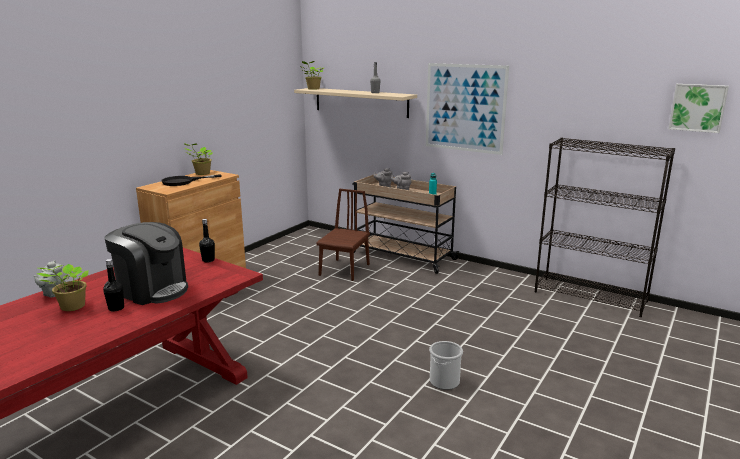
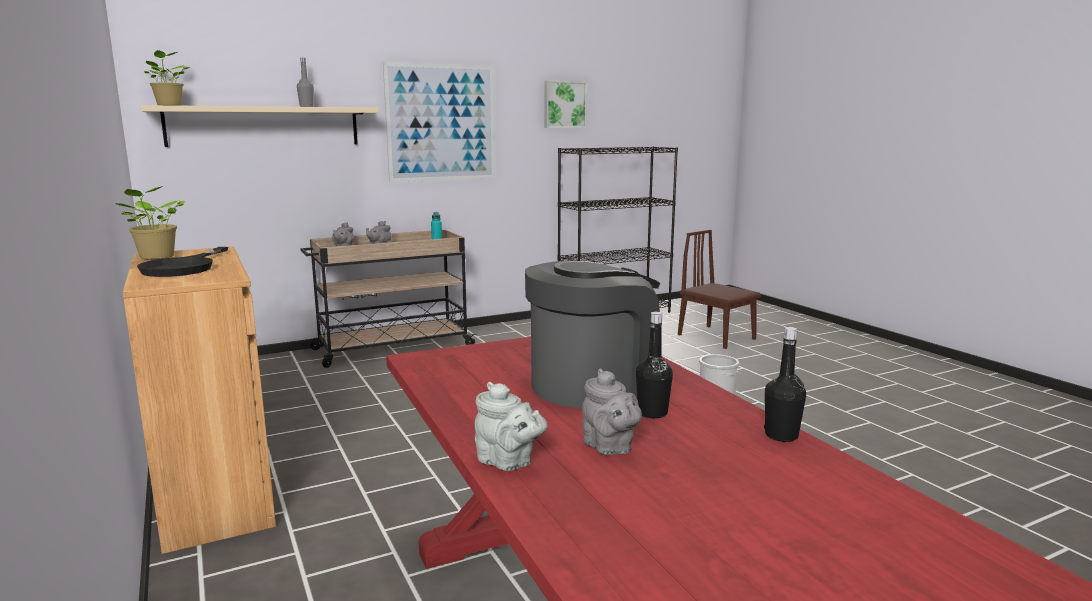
camera: 60 degrees left, 5 degrees down
potted plant [37,264,89,311] -> grey teapot [582,368,642,455]
black bottle [199,219,215,262] -> black bottle moved to [764,327,806,442]
brown chair [316,189,370,281] -> brown chair moved to [678,230,761,349]
picture [669,84,729,133] -> picture moved to [545,80,587,128]

